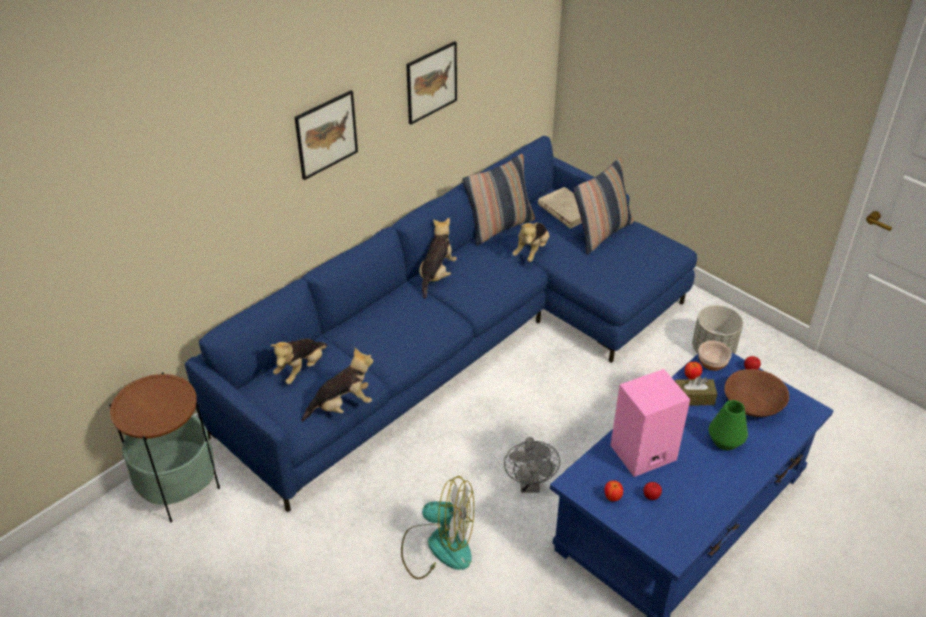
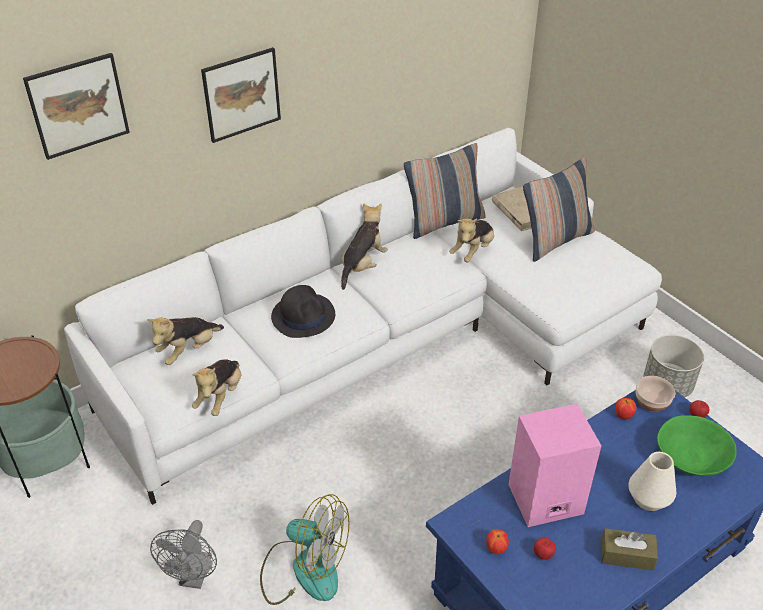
camera: 10 degrees right, 0 degrees up
blue sofa [185,136,697,512] -> white sofa [64,128,662,505]
plush toy [302,348,373,421] -> plush toy turned 120 degrees clockwise [192,360,241,416]
picture [406,41,457,125] -> picture moved to [23,53,130,160]
grey fan [504,437,560,493] -> grey fan moved to [150,520,217,589]
brown tissue box [675,376,717,405] -> brown tissue box moved to [601,528,658,571]
green vase [709,400,748,450] -> white vase [629,452,676,511]
brown bowl [724,369,789,417] -> green bowl [657,415,737,476]
none -> black hat [271,285,335,338]

